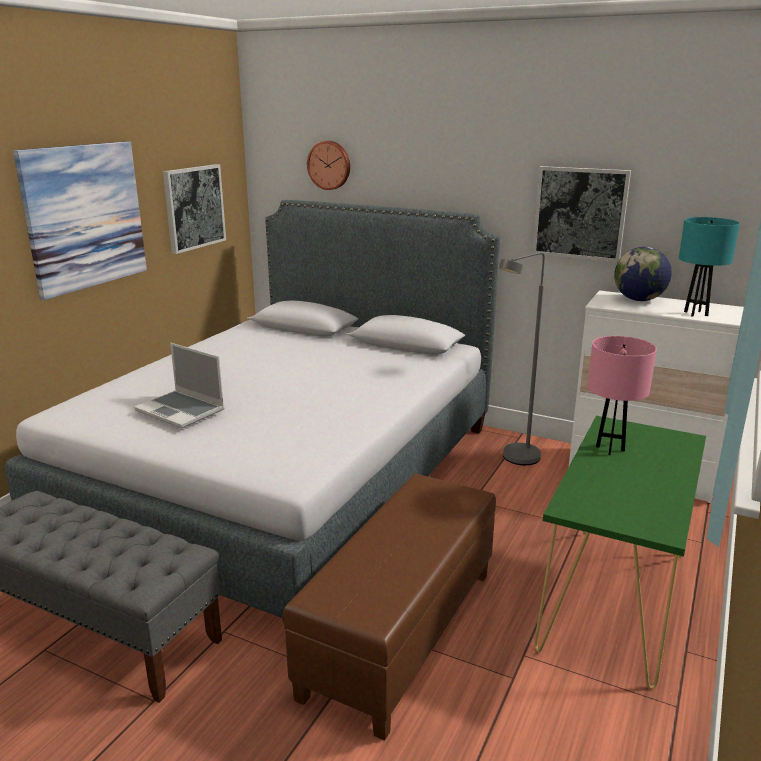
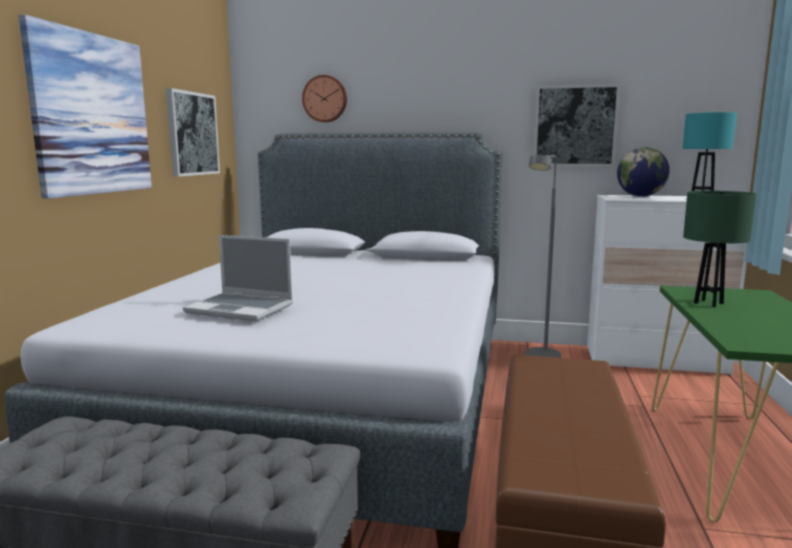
camera: 15 degrees left, 10 degrees down
pink table lamp [588,336,657,455] -> green table lamp [683,191,757,307]

